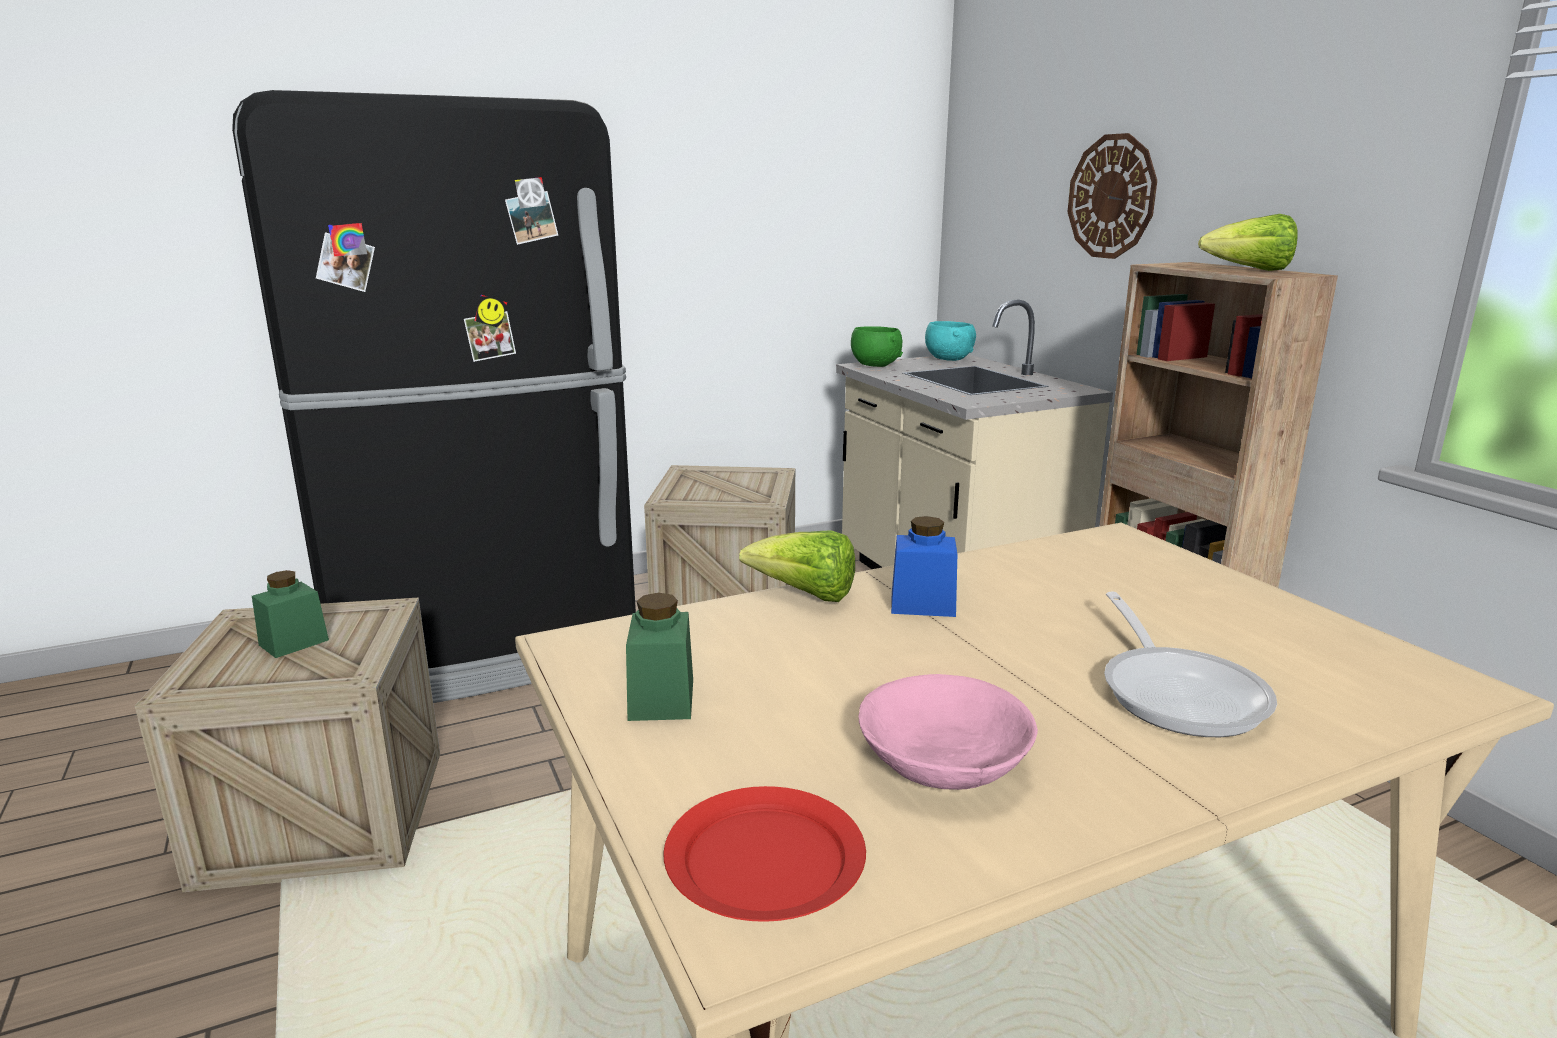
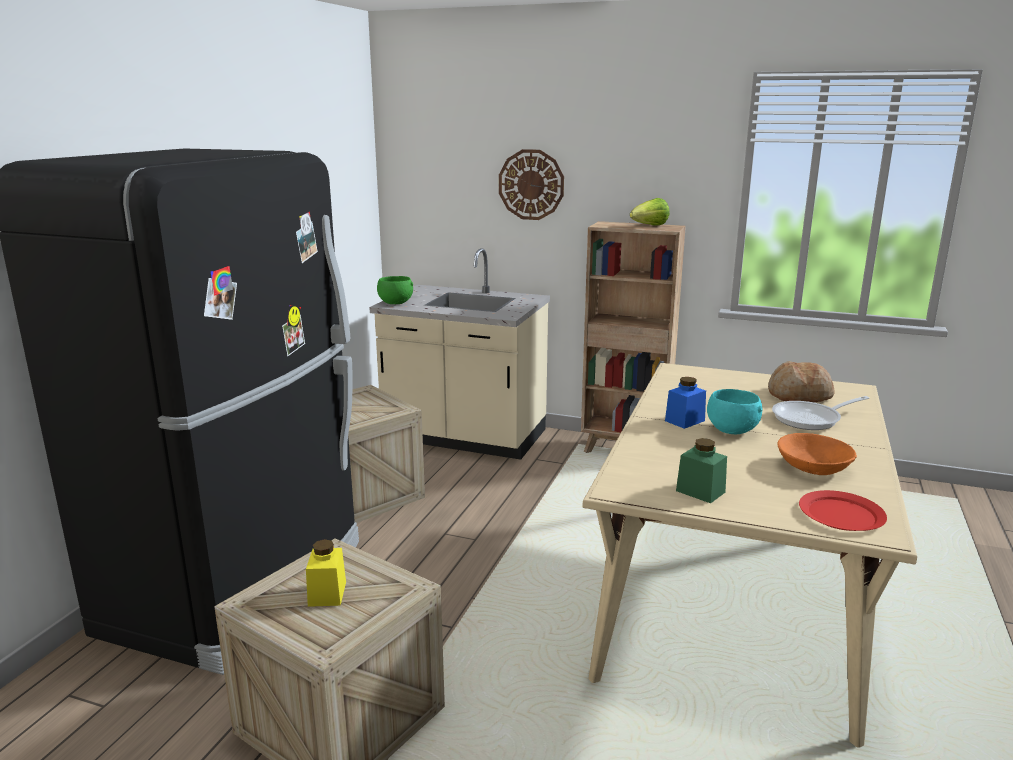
camera: 45 degrees left, 0 degrees up
green jar [252,570,329,658] -> yellow jar [306,539,346,607]
lettuce [739,530,855,602] -> none
pink bowl [859,674,1038,790] -> orange bowl [777,433,857,475]
turquoise bowl [925,321,976,361] -> turquoise bowl moved to [707,389,763,434]
frying pan [1104,592,1277,737] -> frying pan turned 120 degrees clockwise [772,396,869,430]
none -> bread [768,361,834,402]

